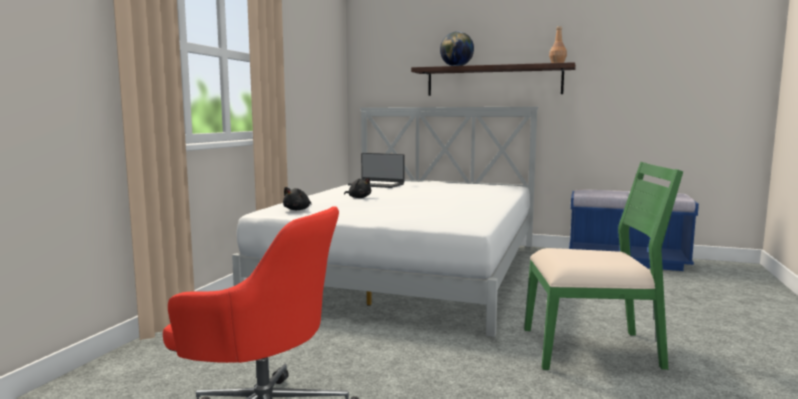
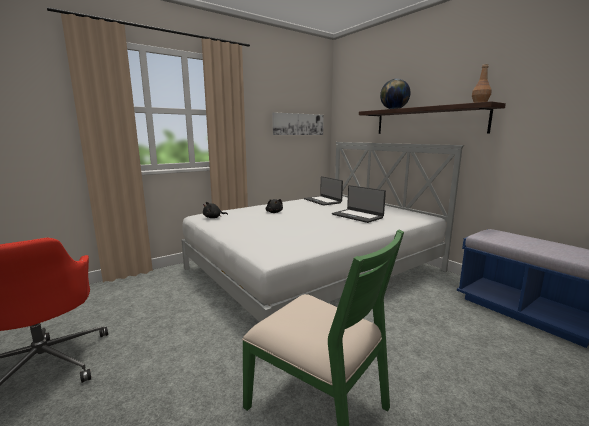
camera: 35 degrees right, 5 degrees up
none -> picture [272,112,324,135]
none -> laptop [332,185,386,223]

